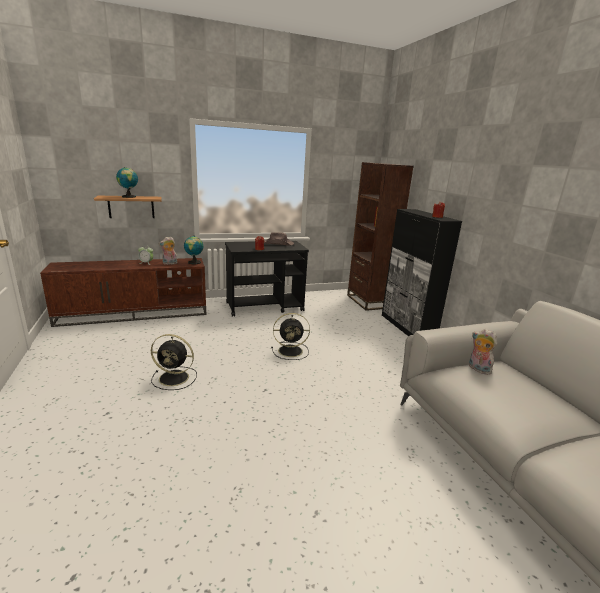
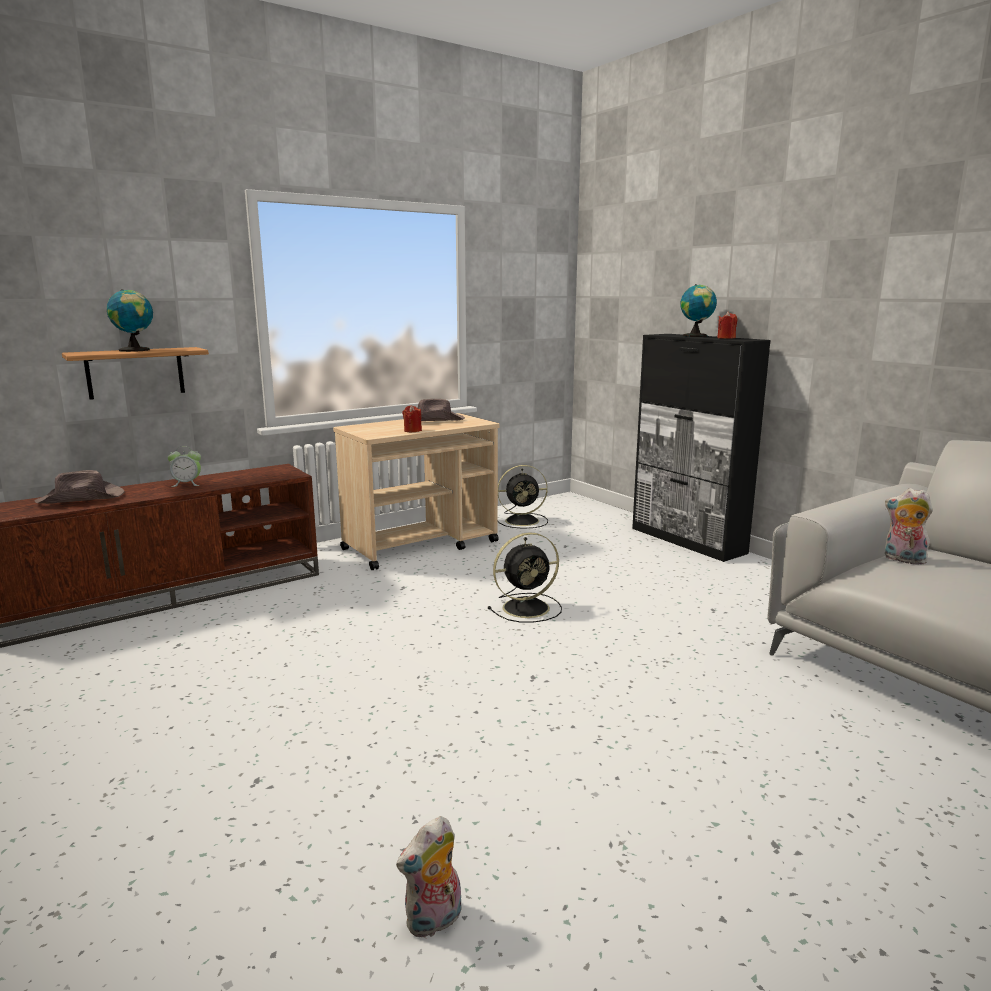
camera: 15 degrees left, 5 degrees down
black fan [151,334,197,390] -> black fan moved to [498,465,548,529]
plush toy [159,237,177,265] -> plush toy moved to [396,816,462,938]
globe [184,236,203,264] -> globe moved to [680,284,717,337]
black cart [225,241,309,317] -> beige cart [333,413,499,570]
brown bookcase [347,162,414,311] -> none
none -> brown hat [35,470,125,504]

